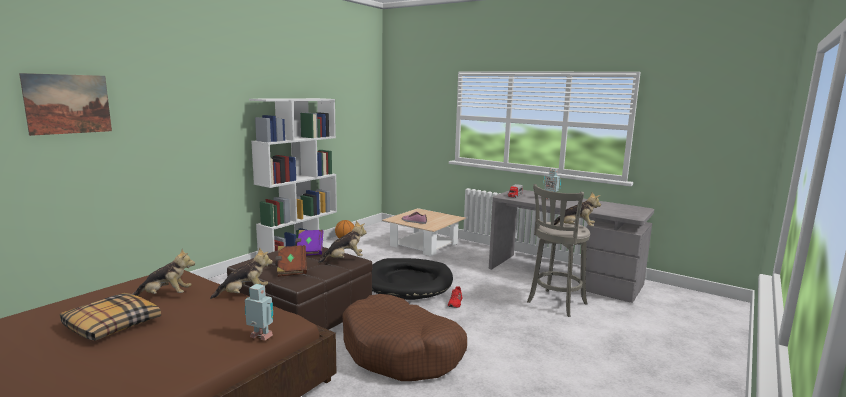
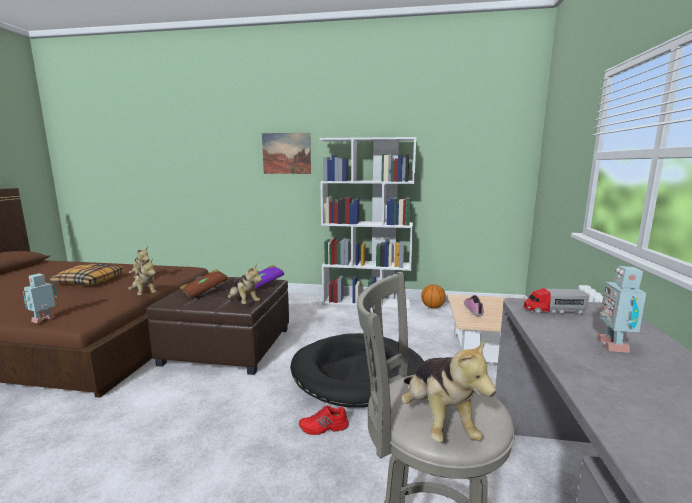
camera: 65 degrees right, 0 degrees up
picture [19,73,112,136] -> picture moved to [262,133,311,174]
toy robot [245,284,273,340] -> toy robot turned 150 degrees counterclockwise [23,273,57,323]
brown dog bed [342,294,467,381] -> none

